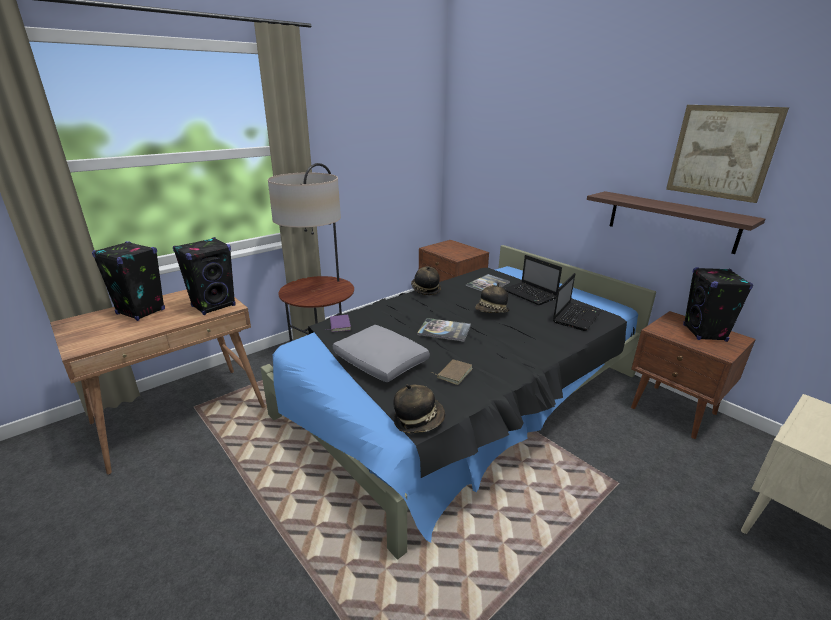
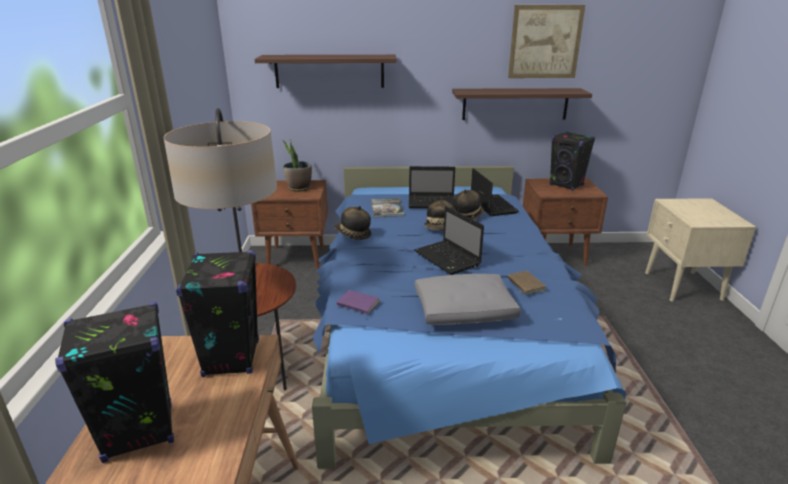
camera: 50 degrees left, 0 degrees up
black bed [261,245,656,559] -> blue bed [312,166,626,469]
hat [393,384,445,433] -> hat moved to [453,189,484,220]
book [417,318,471,342] -> laptop [414,206,484,275]
none -> shelf [255,55,397,88]
none -> potted plant [283,139,312,192]

